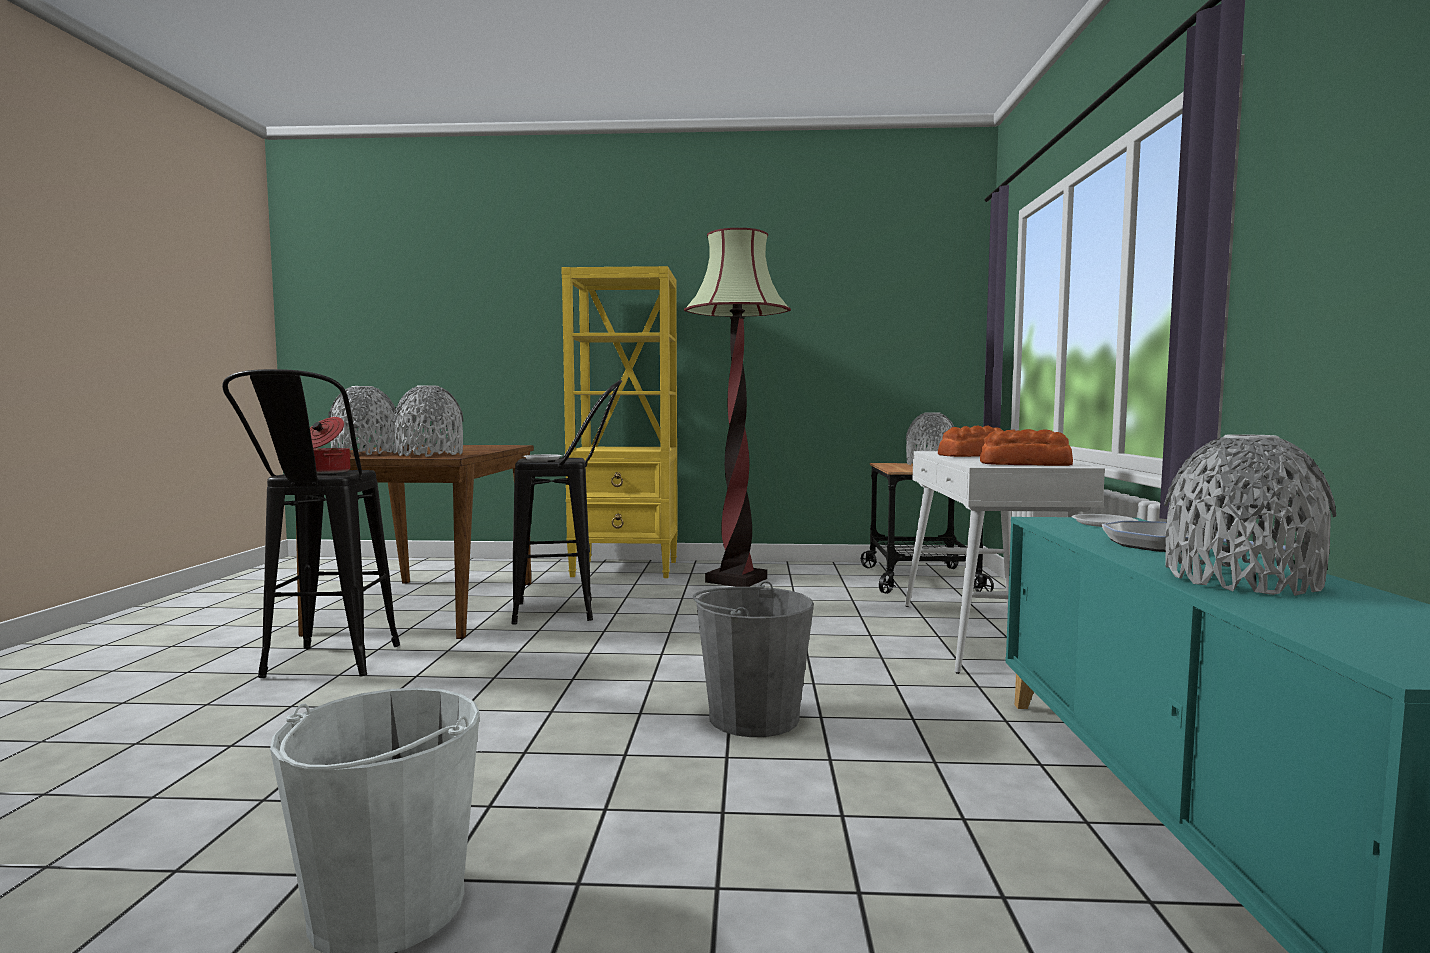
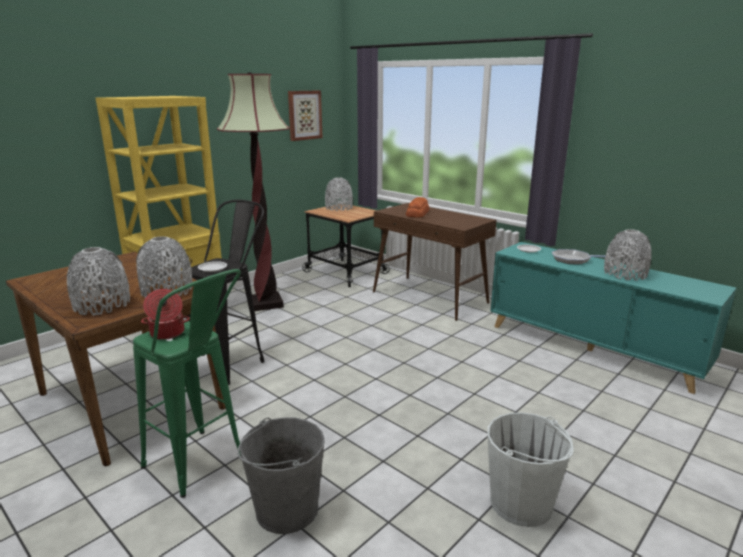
camera: 50 degrees left, 15 degrees up
black stool [222,369,400,678] -> green stool [133,269,241,498]
grey bucket [693,581,814,737] -> grey bucket moved to [237,417,325,534]
white console table [905,451,1105,674] -> brown console table [373,203,497,321]
bread [980,429,1073,466] -> none
none -> picture [288,90,322,141]

